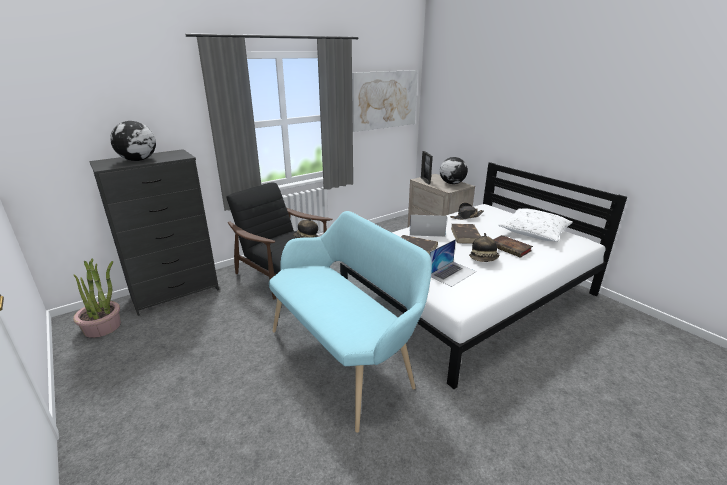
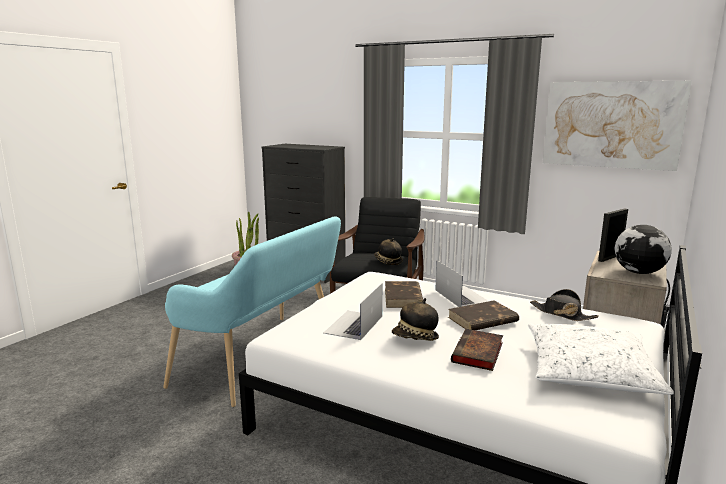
camera: 65 degrees right, 10 degrees down
globe [110,121,156,161] -> none
laptop [430,239,476,287] -> laptop turned 90 degrees clockwise [323,284,382,340]

